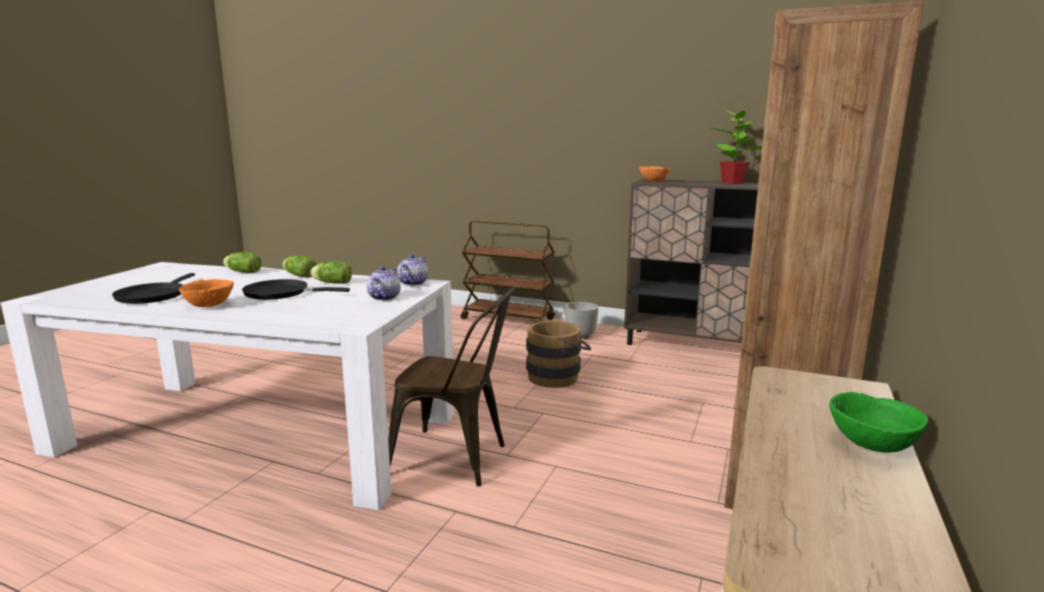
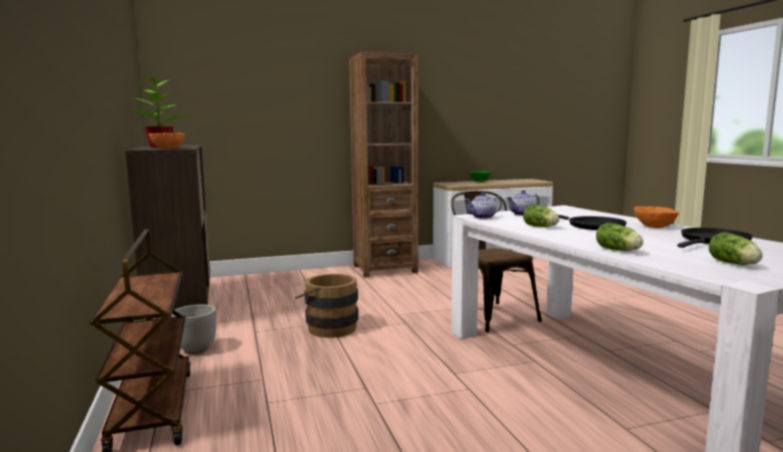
camera: 130 degrees left, 5 degrees down
lettuce [283,255,317,278] -> lettuce moved to [708,232,763,265]

